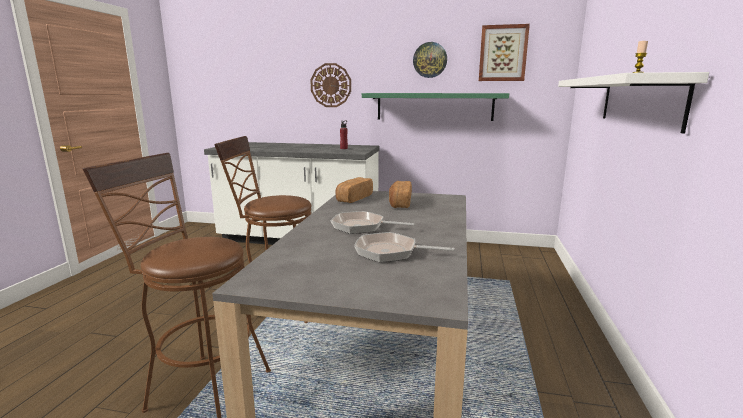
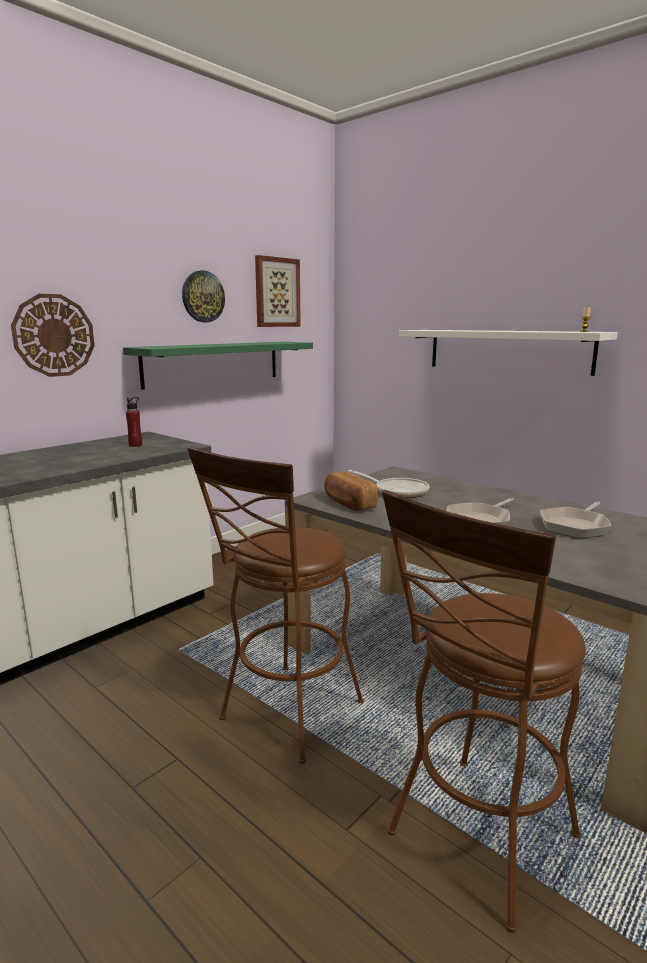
camera: 60 degrees left, 0 degrees up
bread [389,181,412,208] -> frying pan [348,470,429,498]

